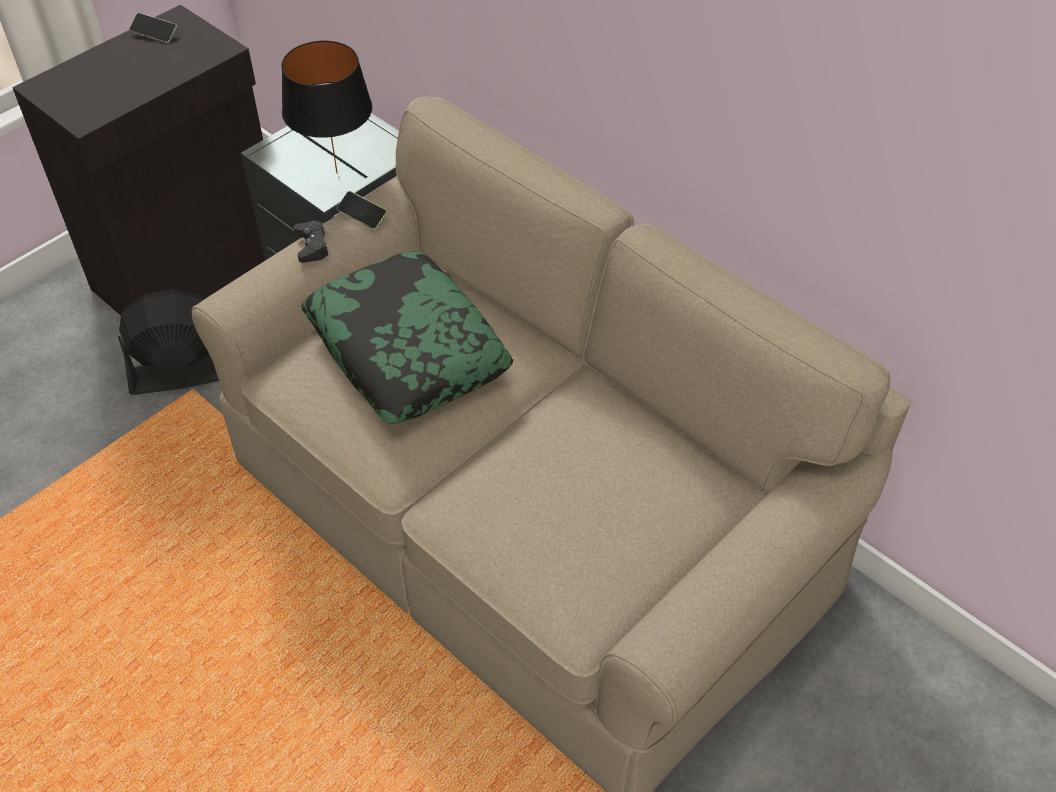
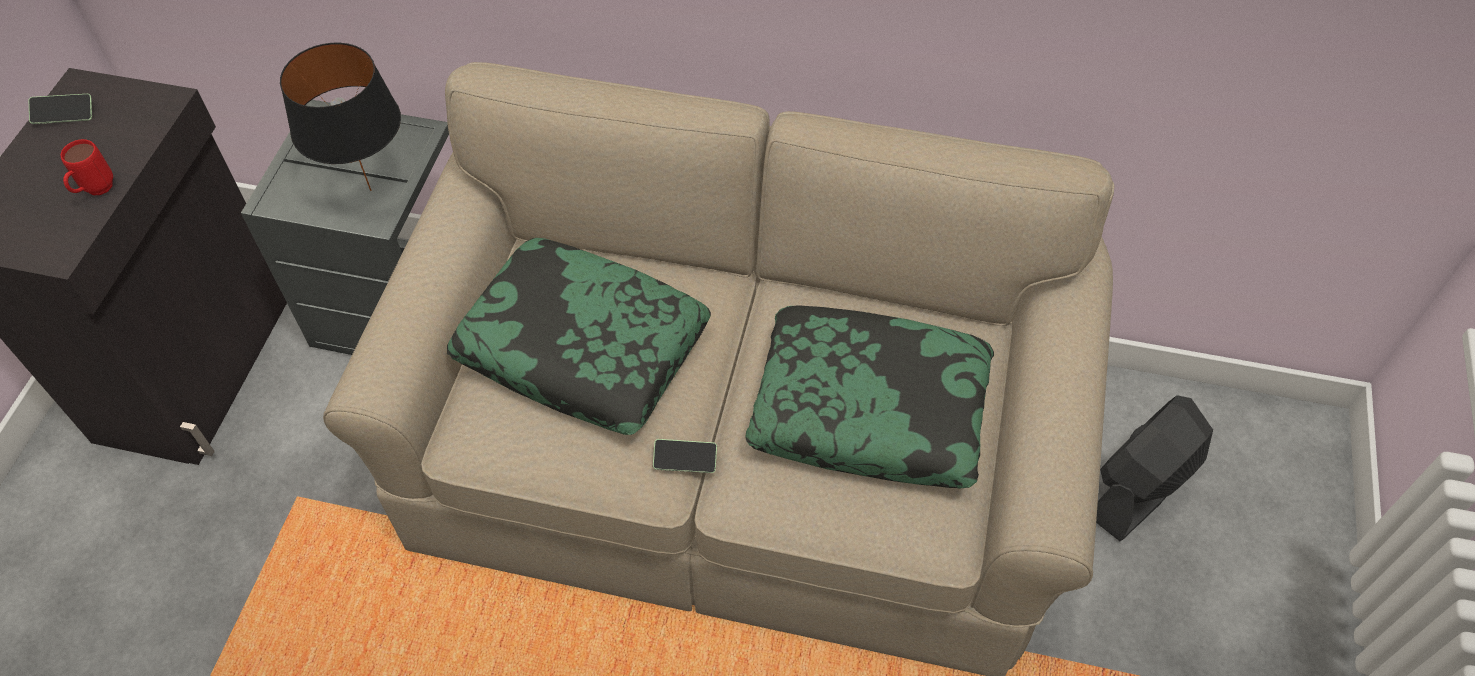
camera: 30 degrees left, 5 degrees up
black fan [118,290,219,395] -> black fan moved to [1096,395,1213,541]
black game controller [294,221,330,263] -> none
phone [337,191,387,229] -> phone moved to [653,439,717,473]
none -> red mug [61,139,113,195]
none -> pillow [745,305,994,489]

